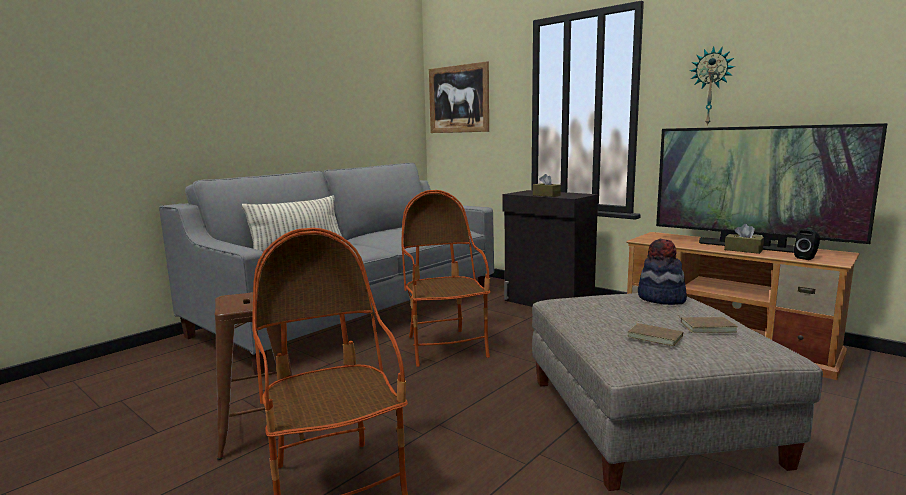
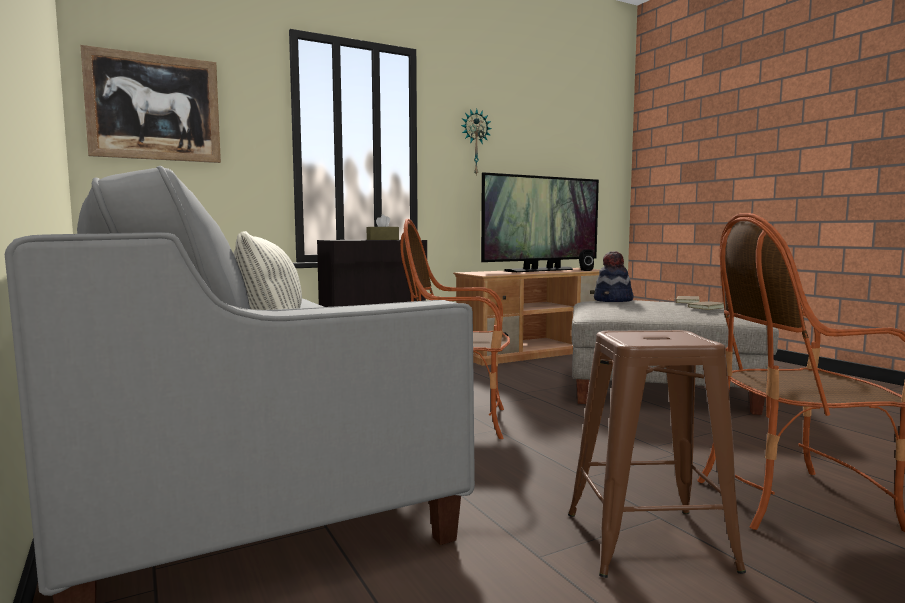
camera: 70 degrees left, 5 degrees down
brown tissue box [724,224,764,254] -> none

